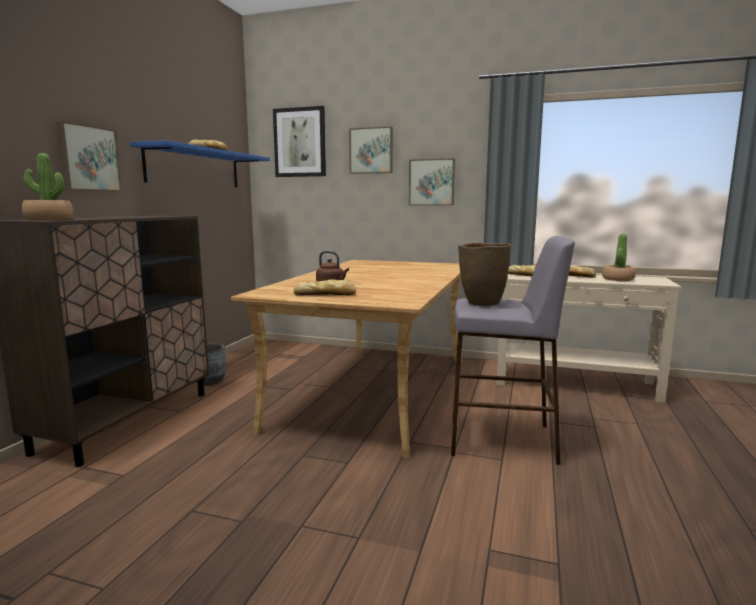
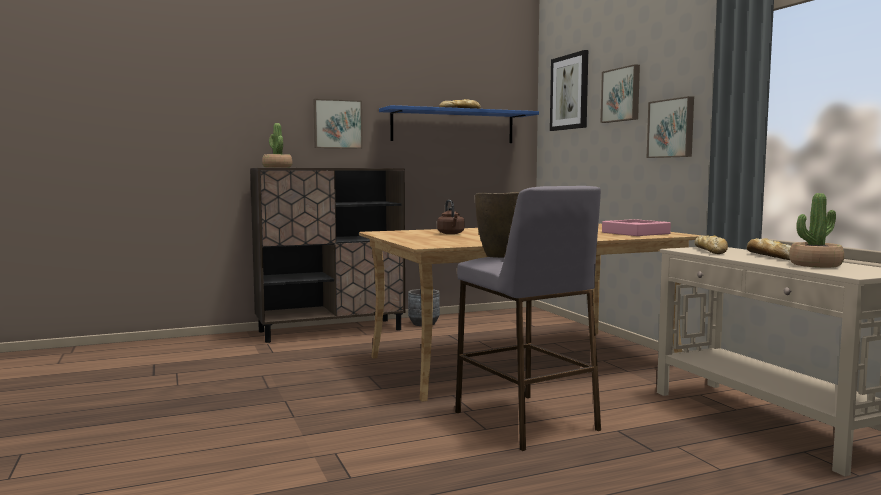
camera: 50 degrees right, 5 degrees down
bread [294,279,356,295] -> none
none -> pink tray [602,219,671,236]

